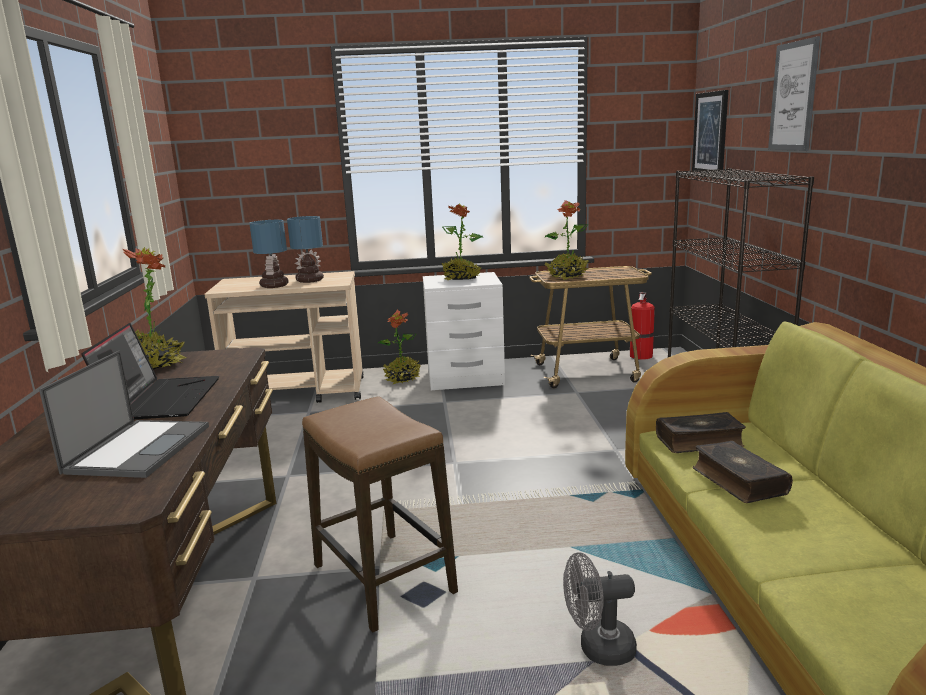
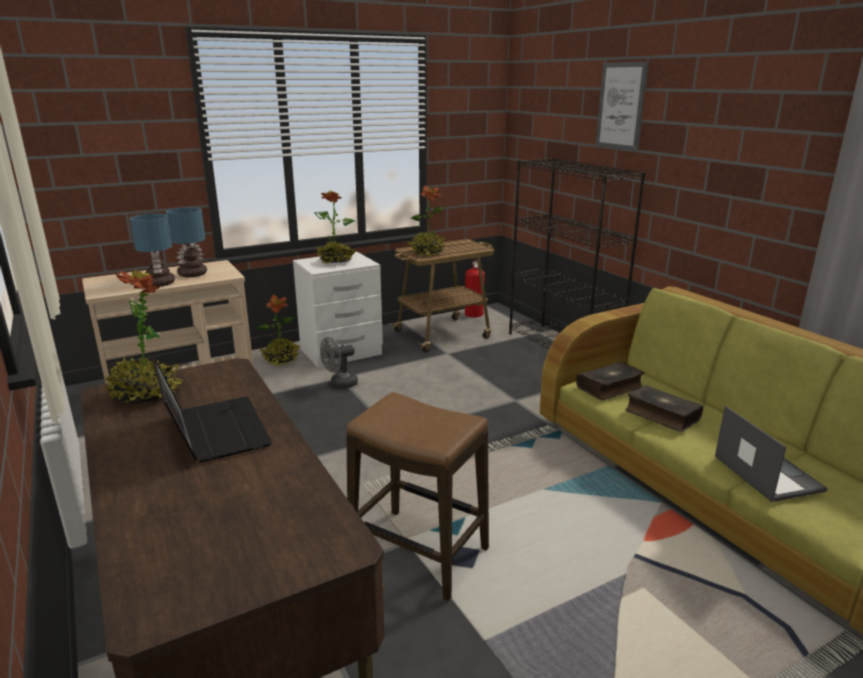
camera: 25 degrees left, 5 degrees up
laptop [39,351,209,478] -> laptop moved to [715,406,827,502]
grey fan [563,552,637,666] -> grey fan moved to [320,337,358,389]
picture [692,90,728,173] -> none

